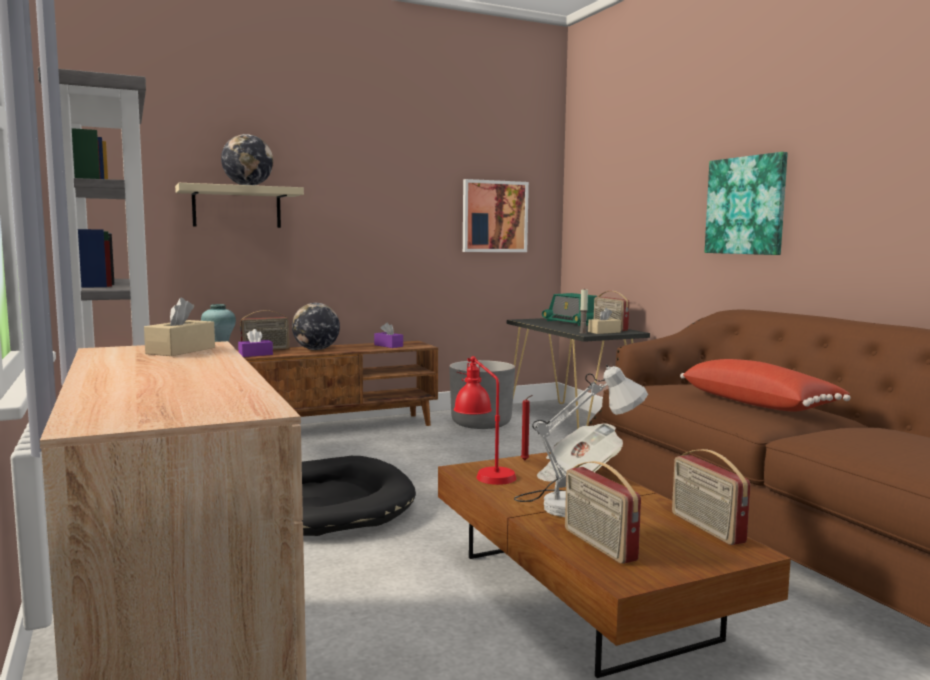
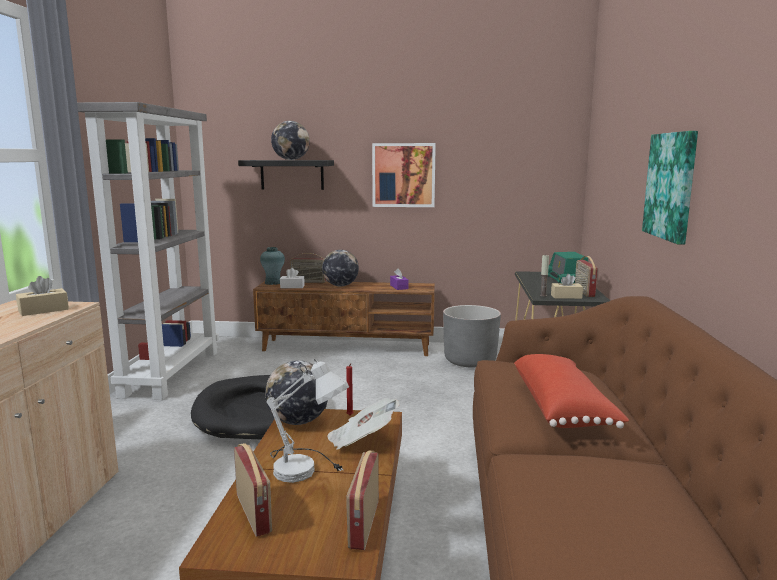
camera: 30 degrees right, 5 degrees up
beige shelf [175,183,304,228] -> black shelf [238,160,334,190]
purple tissue box [238,329,273,357] -> white tissue box [280,268,304,288]
red table lamp [454,356,516,485] -> globe [265,360,328,425]
picture [463,179,529,252] -> picture moved to [372,143,436,207]
radio [565,461,641,564] -> radio turned 150 degrees clockwise [234,443,272,537]

